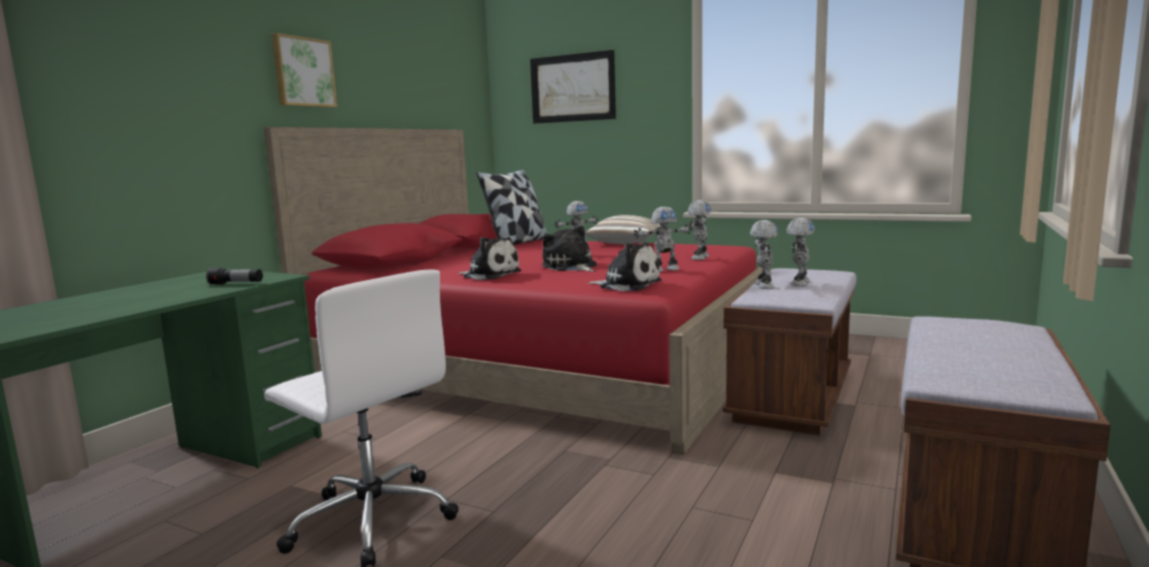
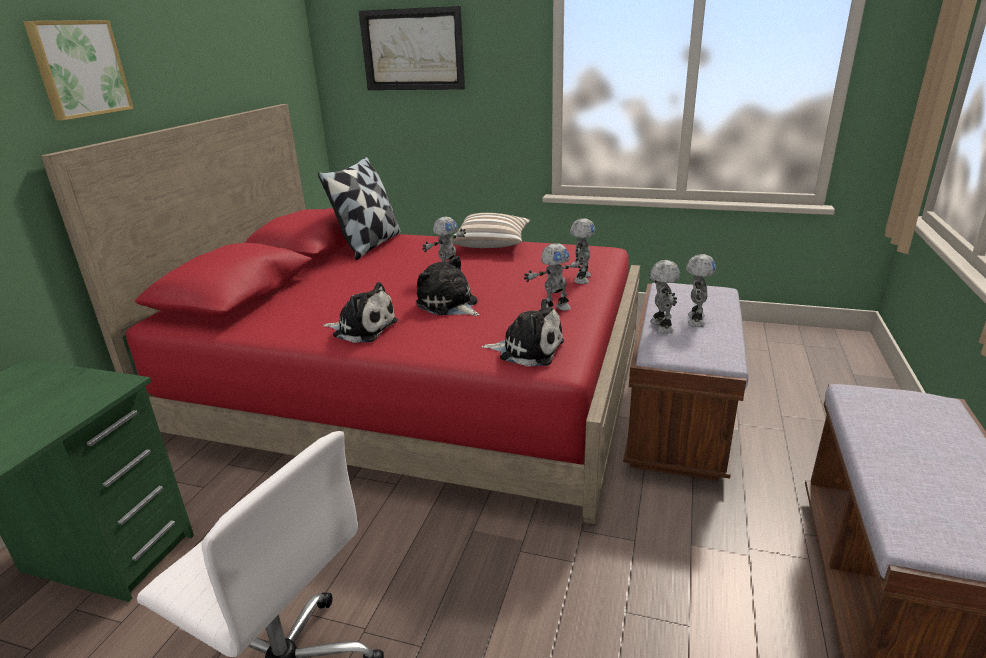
camera: 10 degrees left, 15 degrees up
flashlight [206,268,263,285] -> none

